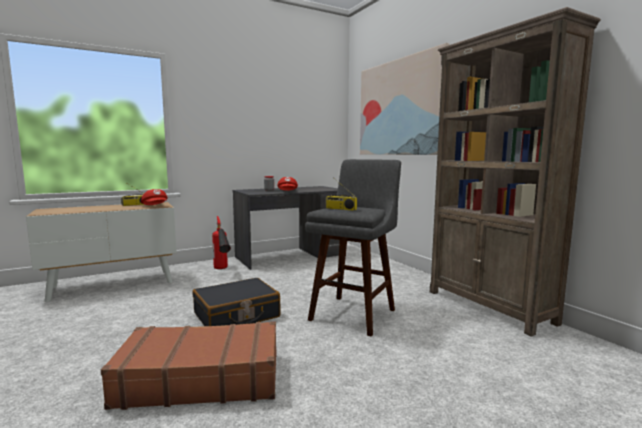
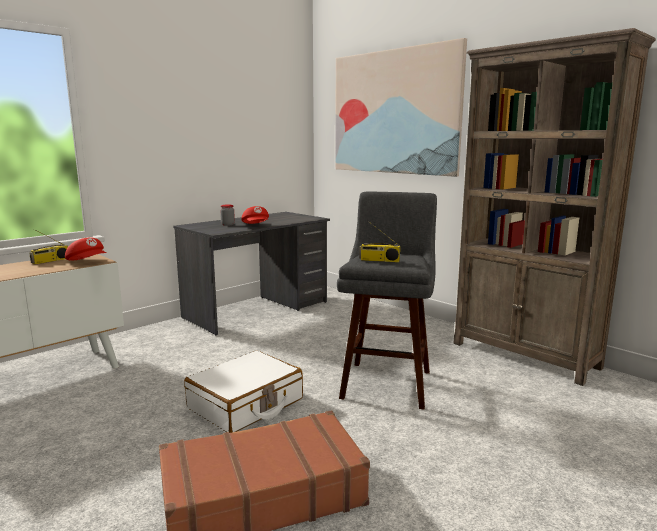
camera: 15 degrees left, 5 degrees up
black suitcase [193,278,281,326] -> white suitcase [184,351,303,433]
fire extinguisher [212,216,231,269] -> none

